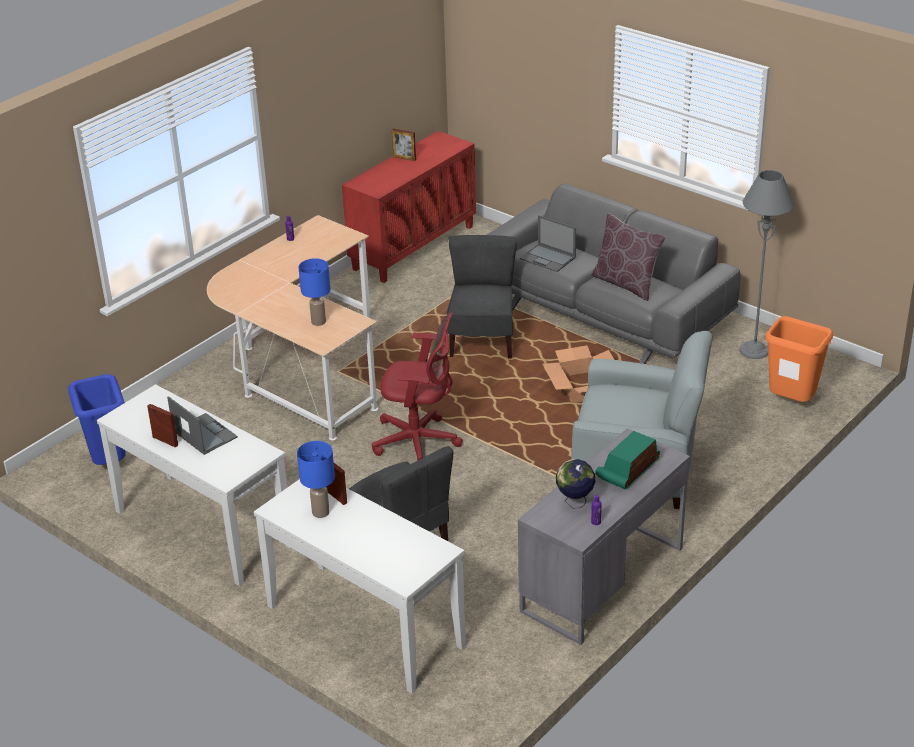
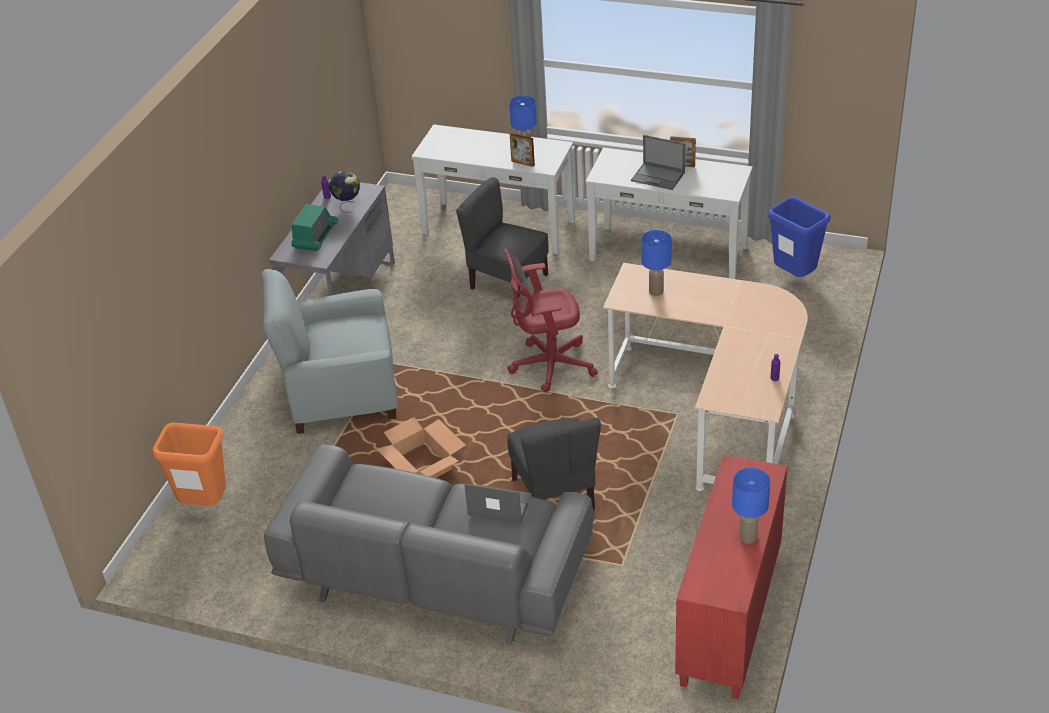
camera: 160 degrees right, 5 degrees up
picture frame [392,129,416,161] -> blue table lamp [732,468,770,543]
brown pillow [591,213,666,301] -> none
grey floor lamp [740,170,794,359] -> none

